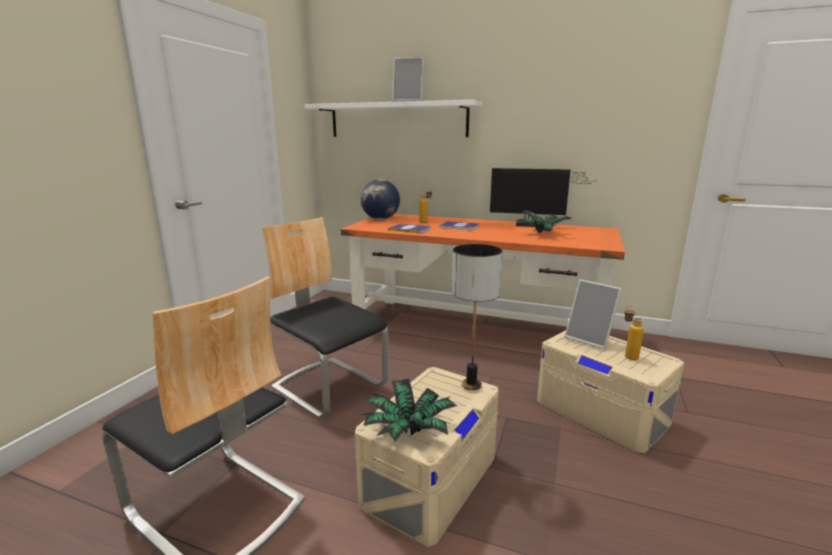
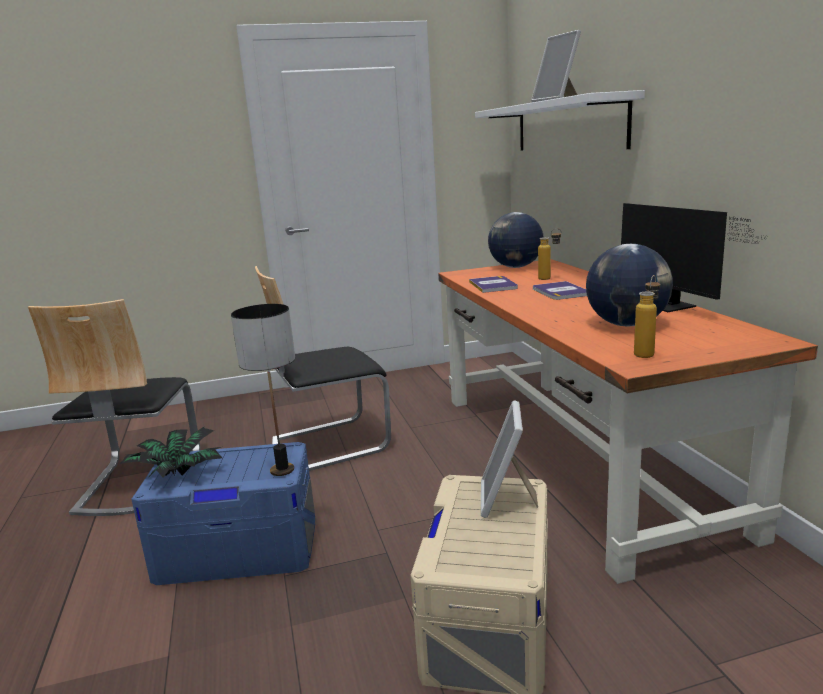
camera: 55 degrees right, 0 degrees up
chair [262,217,389,419] -> chair turned 120 degrees counterclockwise [255,266,391,471]
beige storage box [355,367,499,547] -> blue storage box [131,442,315,585]
potted plant [517,210,571,233] -> globe [586,244,673,326]
bottle [624,306,644,360] -> bottle moved to [634,275,660,358]

